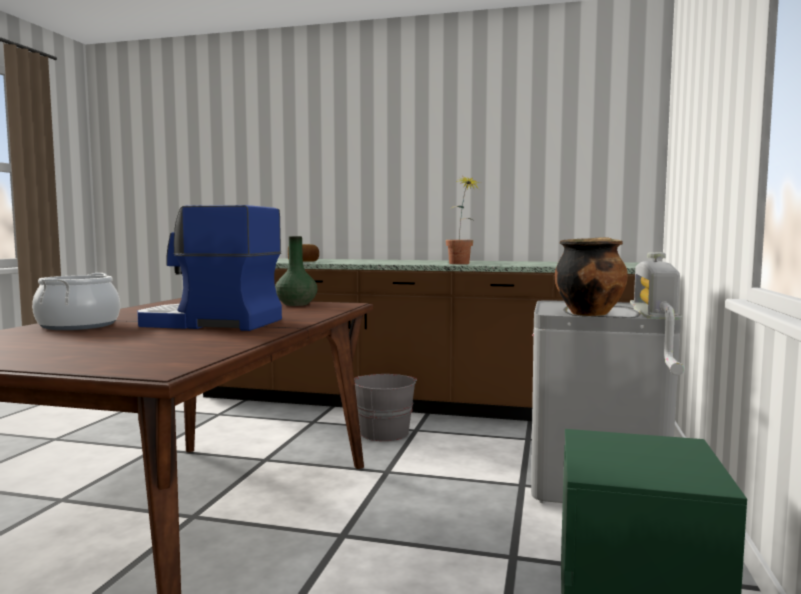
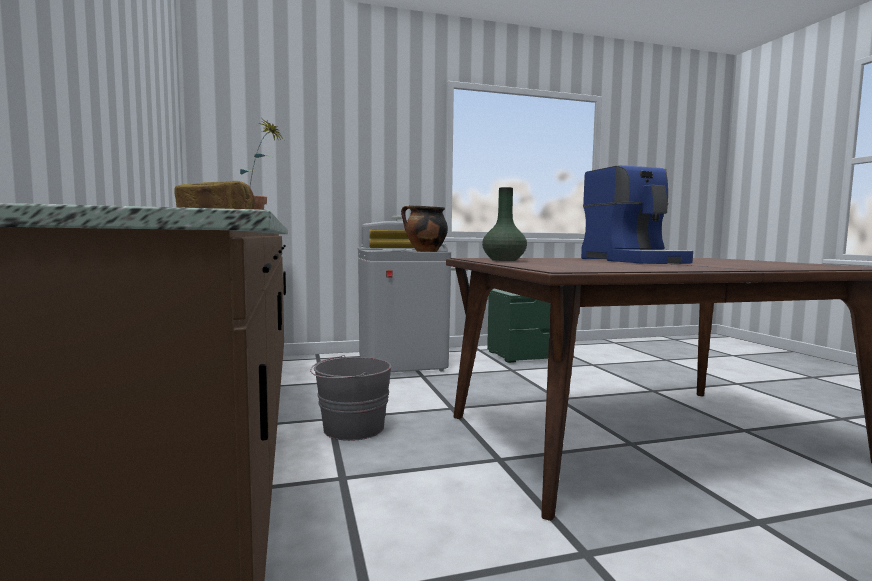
camera: 120 degrees left, 0 degrees up
cooking pot [32,273,120,330] -> none

